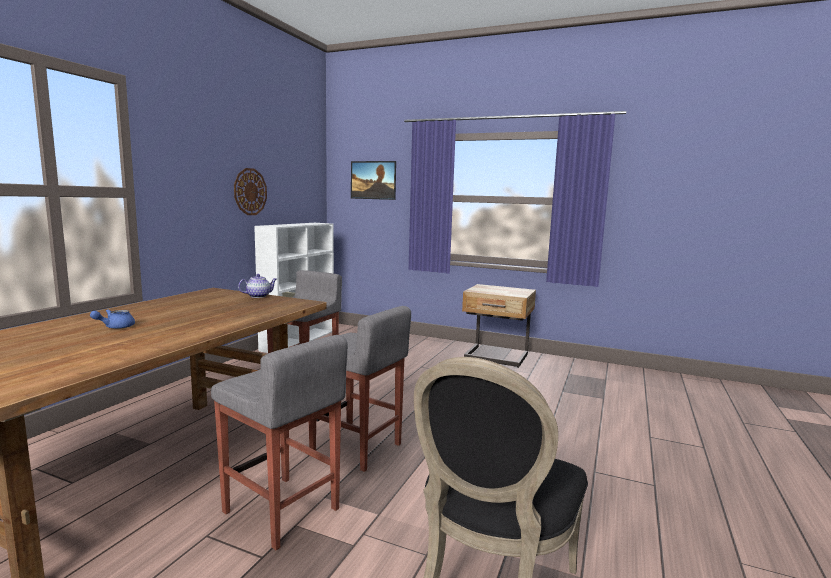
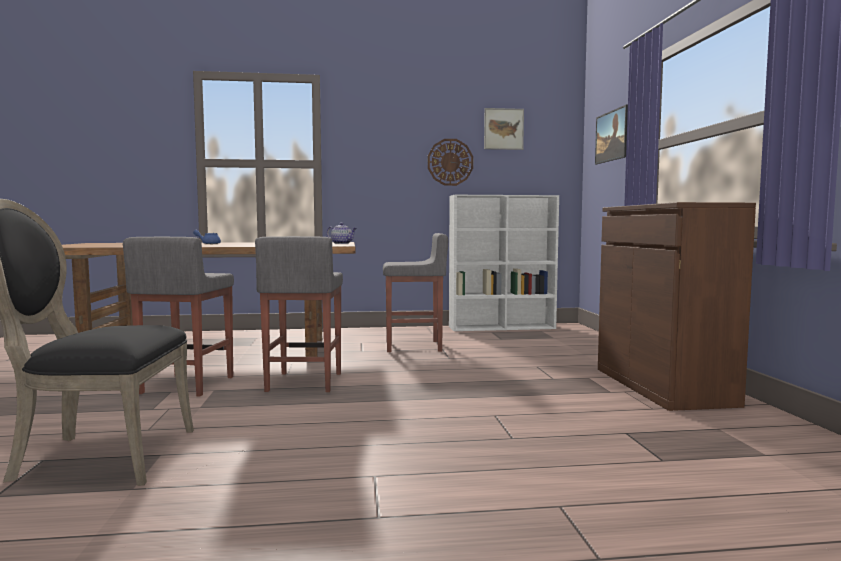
camera: 60 degrees right, 5 degrees down
beige nightstand [462,284,536,368] -> brown cabinet [598,202,756,411]
none -> picture [484,108,524,150]

